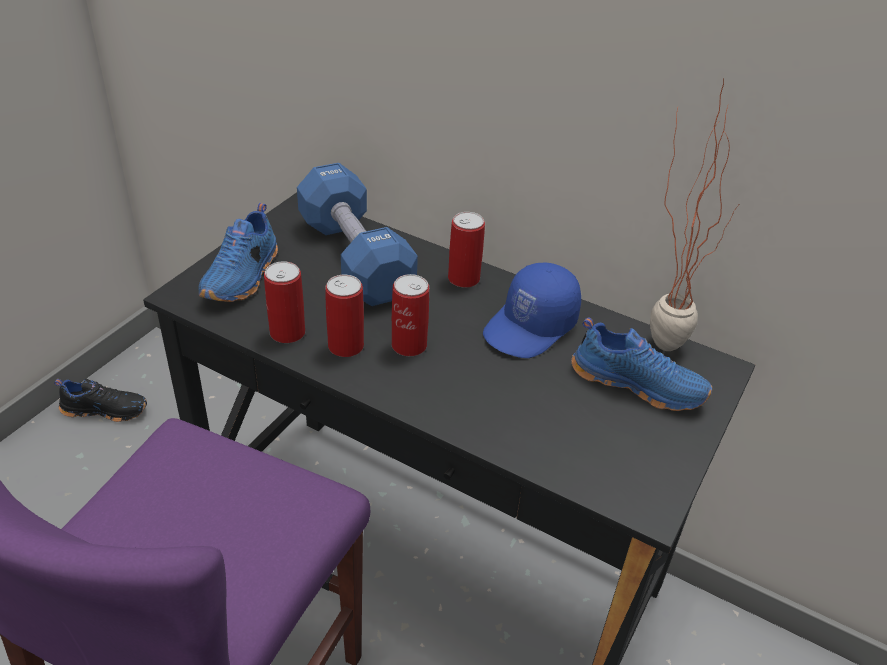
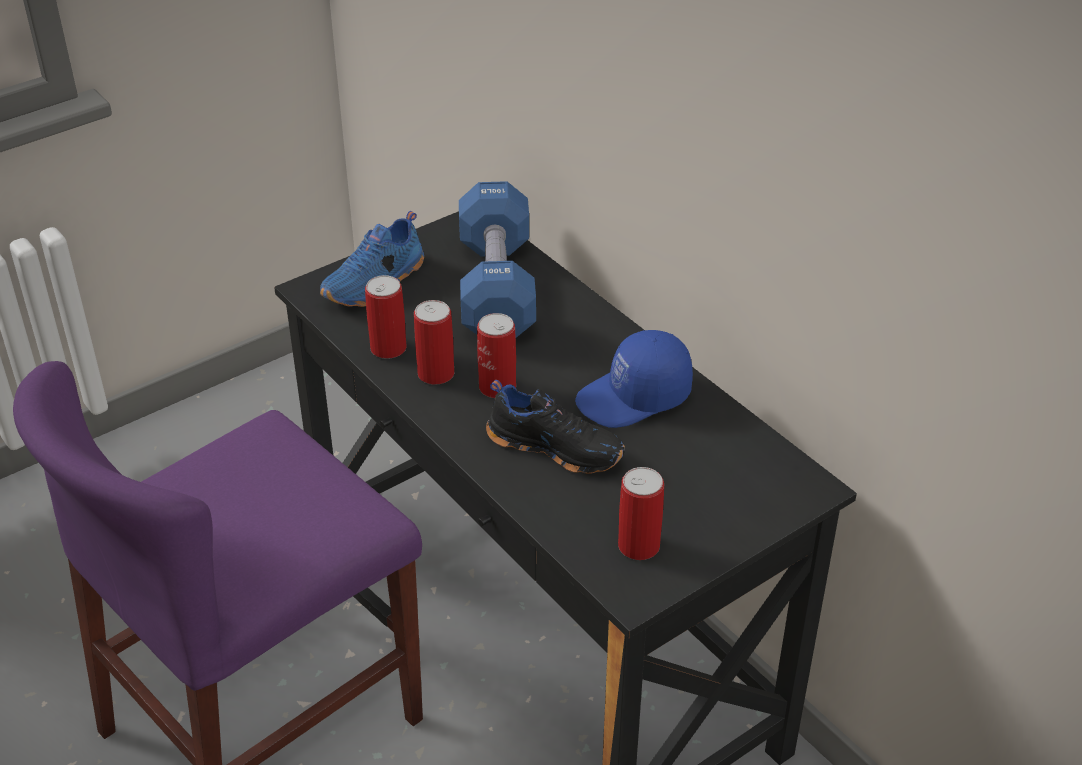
camera: 25 degrees right, 0 degrees up
black shoe [54,378,147,422] -> black shoe moved to [486,380,625,474]
can [448,212,485,288] -> can moved to [618,467,664,560]
blue shoe [571,317,712,411] -> none
potted plant [650,78,740,351] -> none

